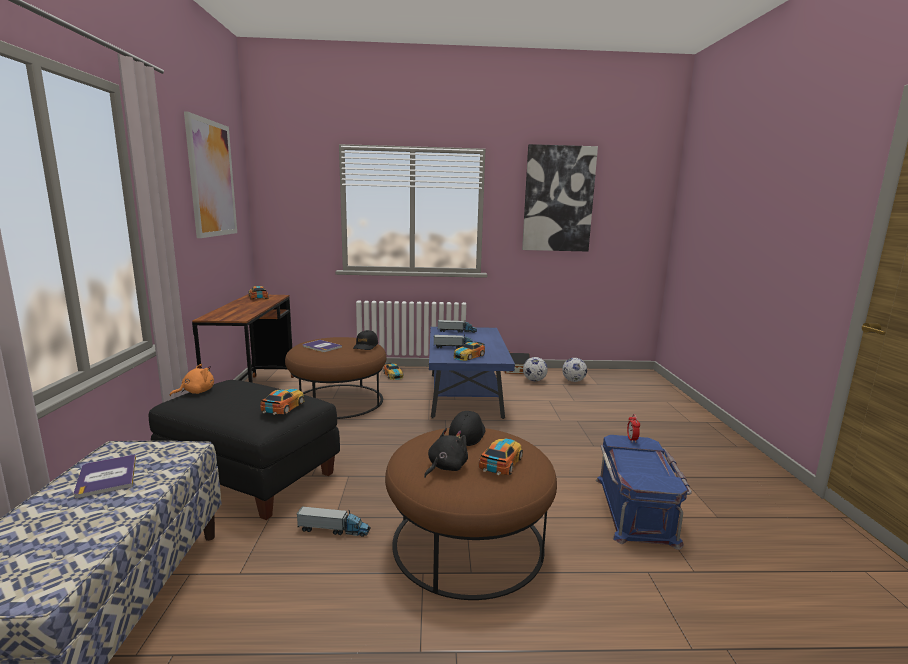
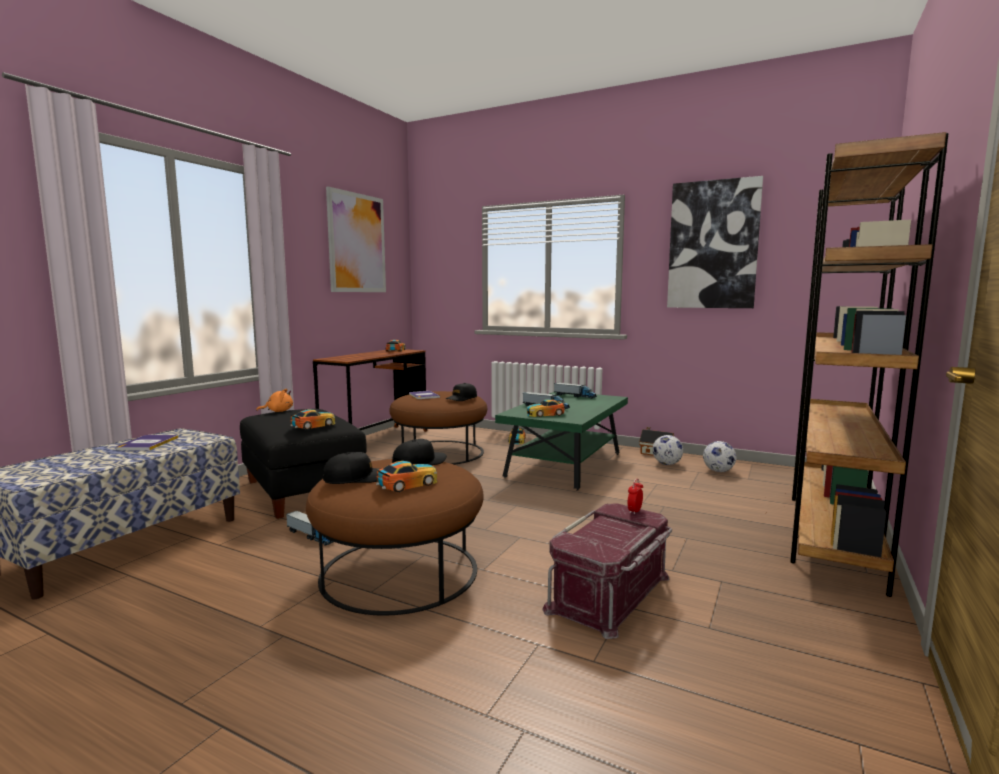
camera: 30 degrees right, 5 degrees down
black plush toy [424,428,468,478] -> black cap [323,452,379,484]
blue coffee table [429,327,515,419] -> green coffee table [495,392,628,490]
blue storage box [596,435,692,550] -> red storage box [542,503,672,639]
none -> brown bookcase [790,132,949,597]

